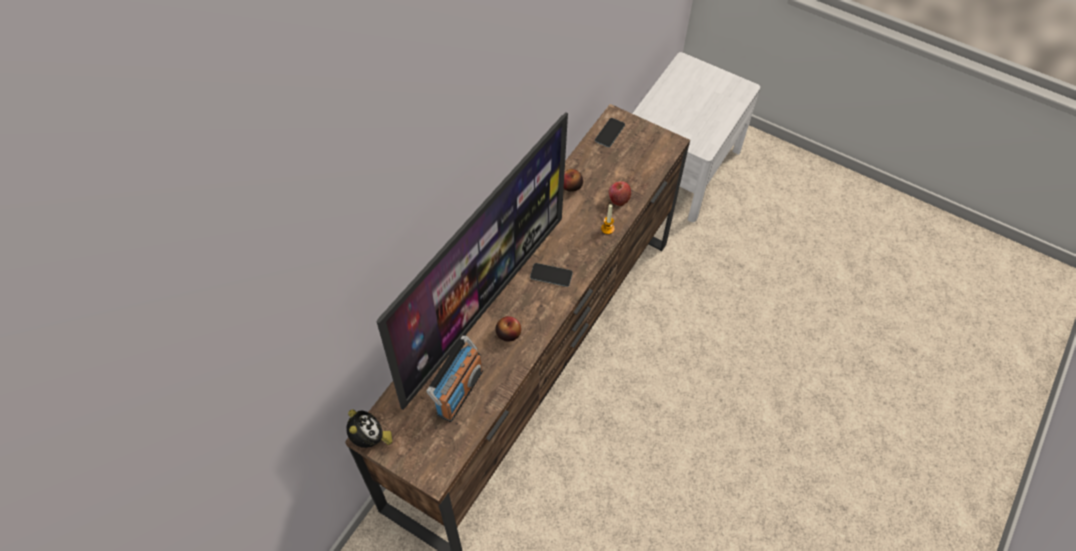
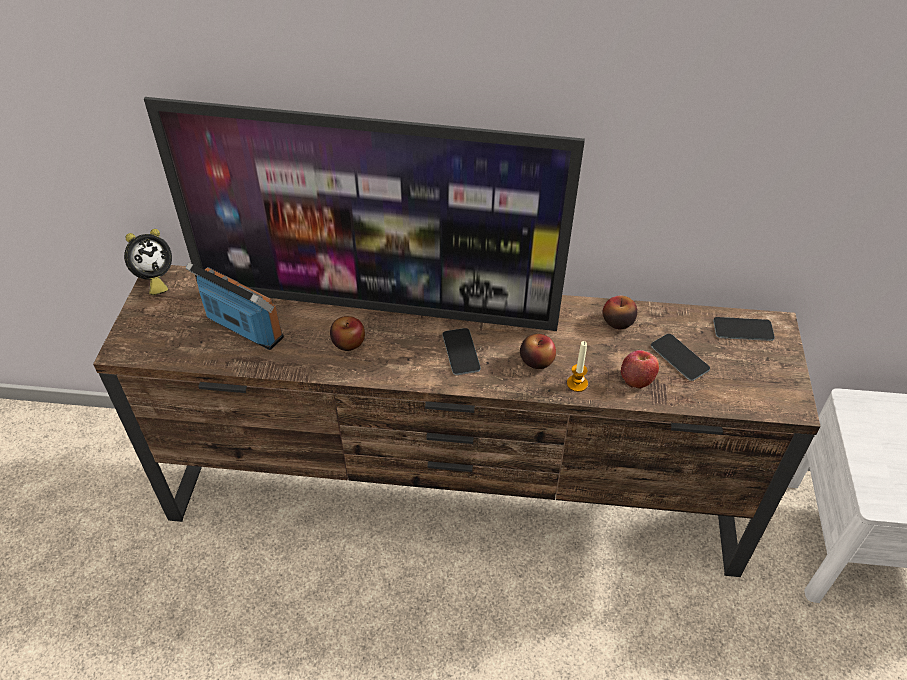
camera: 65 degrees right, 10 degrees down
radio [426,335,483,422] -> radio turned 150 degrees counterclockwise [185,262,284,350]
none -> apple [520,334,556,369]
none -> phone [651,334,710,381]

